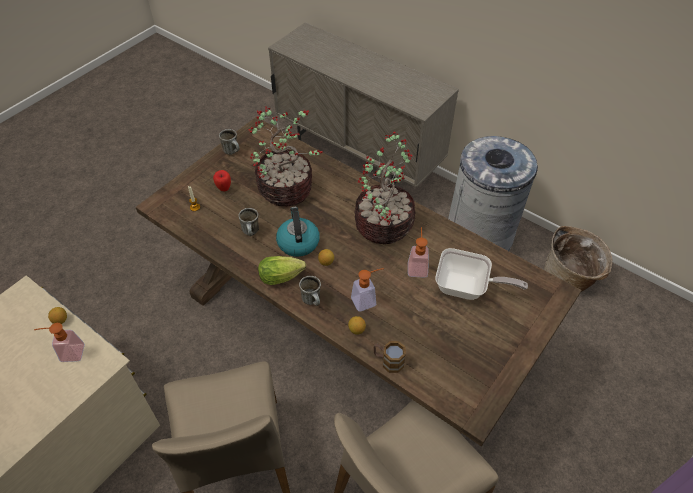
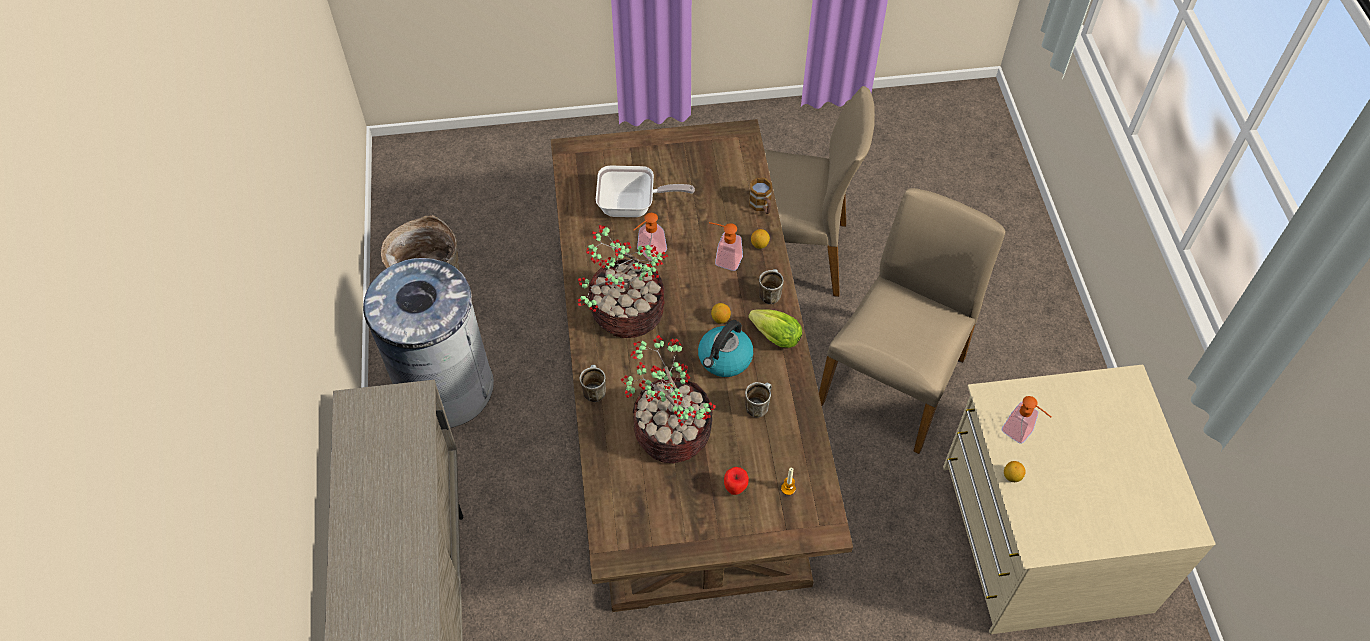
camera: 135 degrees left, 5 degrees up
mug [219,129,240,155] -> mug moved to [580,365,606,402]
frying pan [435,248,528,300] -> frying pan turned 120 degrees clockwise [596,166,695,217]

